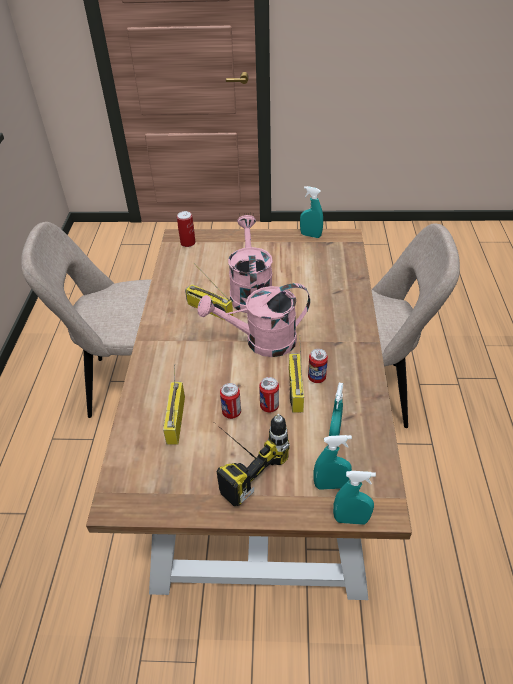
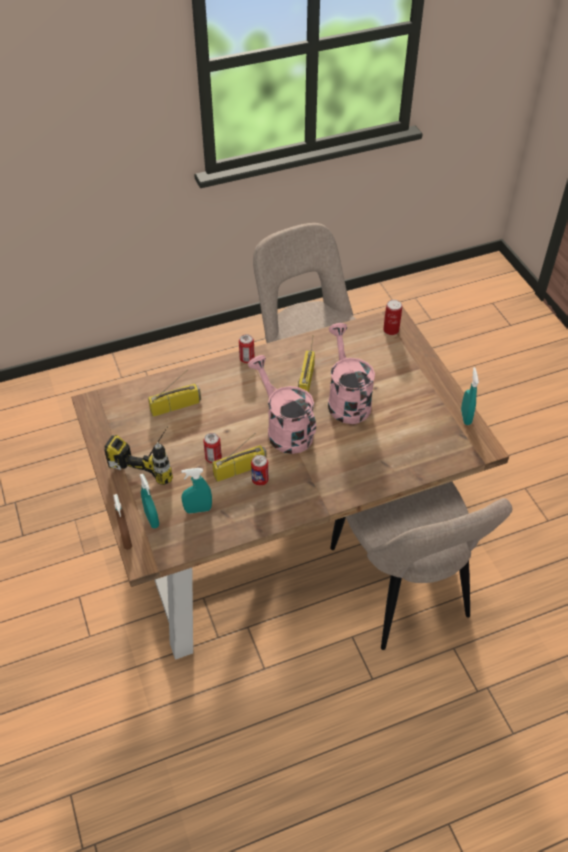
camera: 65 degrees right, 5 degrees up
can [220,383,241,419] -> can moved to [239,334,255,363]
pink watering can [228,215,273,313] -> pink watering can turned 75 degrees counterclockwise [328,323,375,424]
turquoise spray bottle [333,471,376,525] -> brown spray bottle [113,494,132,550]

